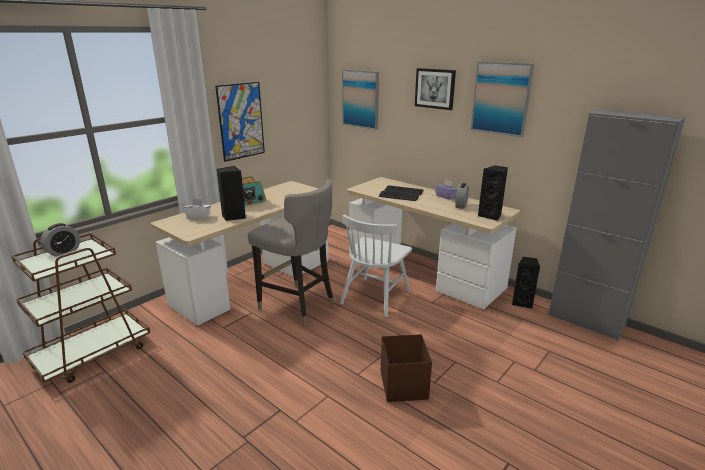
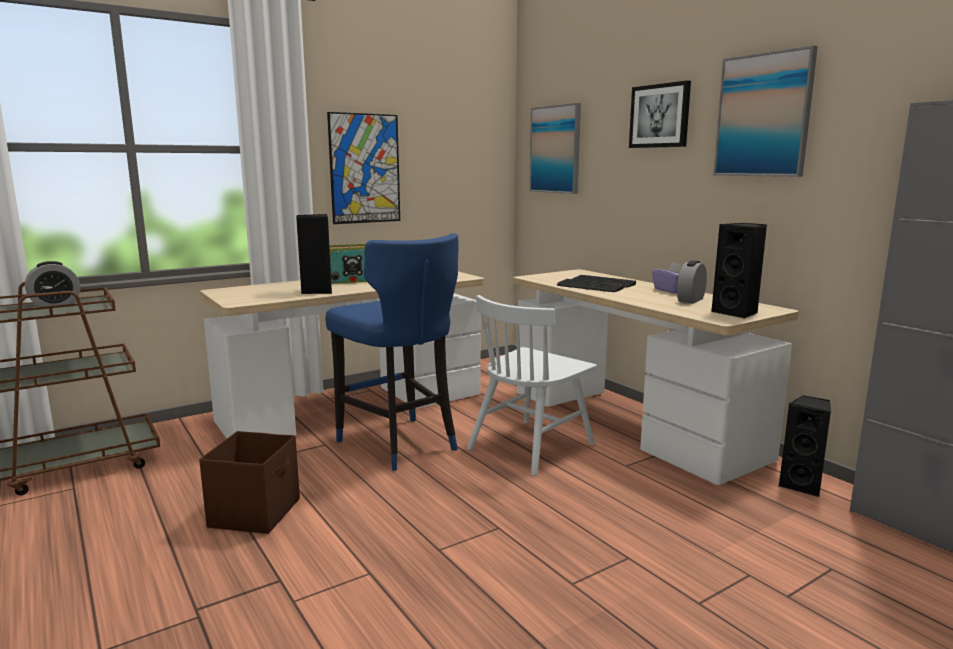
camera: 15 degrees right, 10 degrees down
white tissue box [183,199,211,219] -> none
grey stool [248,179,335,326] -> blue stool [326,233,458,471]
brown storage box [381,334,432,402] -> brown storage box moved to [199,431,300,534]

